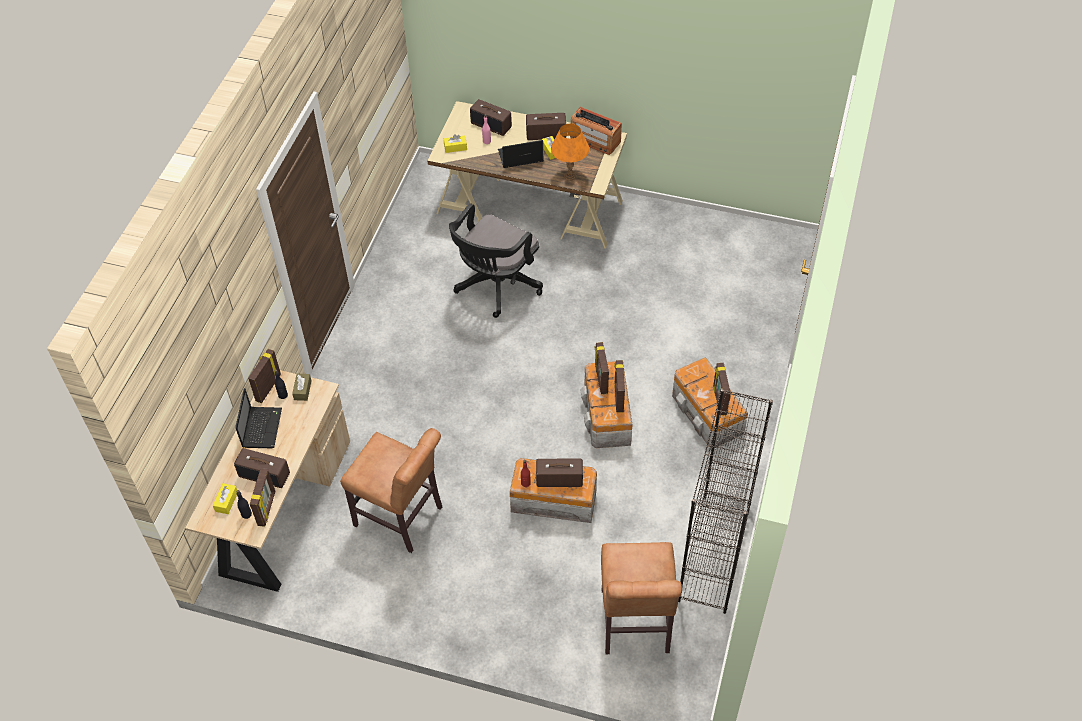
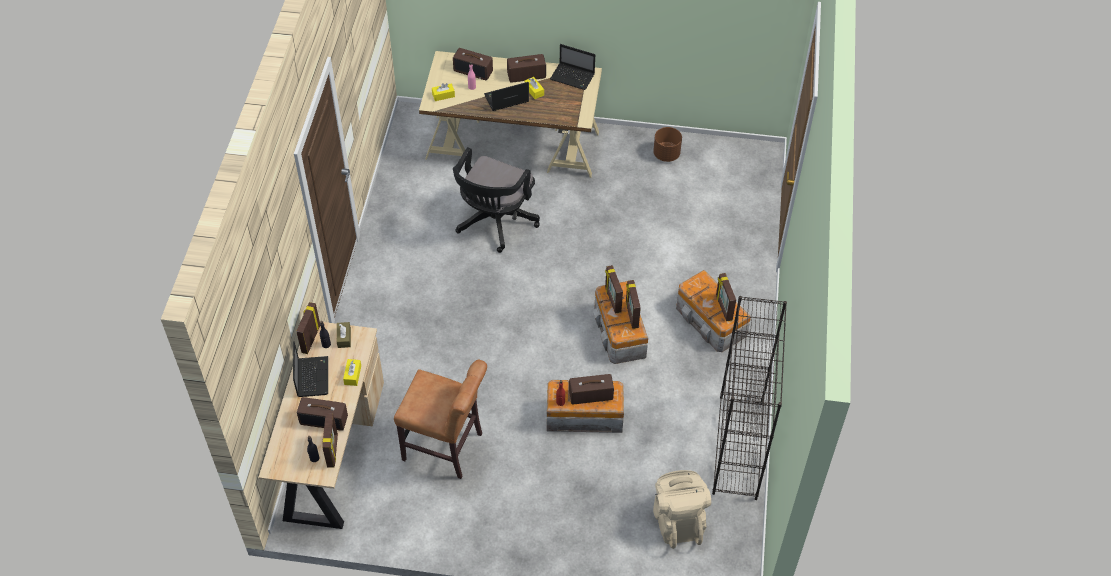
camera: 10 degrees left, 0 degrees up
yellow tissue box [213,483,237,514] -> yellow tissue box moved to [343,359,361,386]
orange table lamp [551,124,589,181] -> none
radio [570,107,622,155] -> laptop [550,44,595,90]
brown chair [601,542,682,654] -> beige backpack [653,470,711,549]
none -> brown planter [653,127,682,162]

